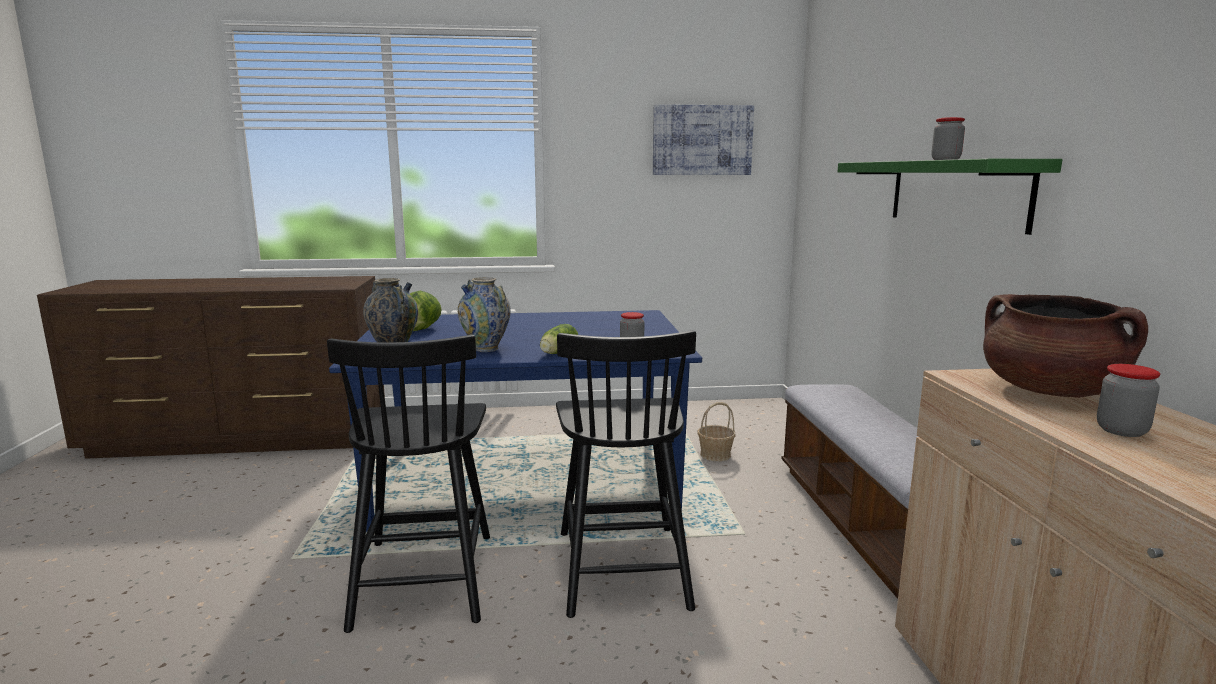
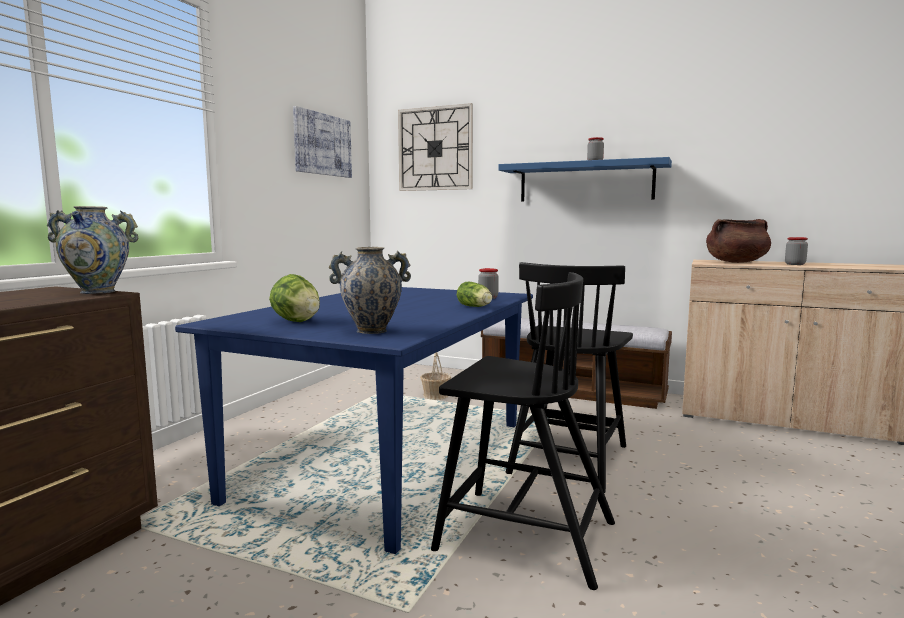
camera: 60 degrees left, 5 degrees down
vase [458,277,511,352] -> vase moved to [47,206,138,294]
black chair [556,330,696,618] -> black chair turned 90 degrees clockwise [505,262,633,493]
green shelf [838,159,1062,235] -> blue shelf [498,157,672,201]
none -> wall clock [398,103,473,191]

